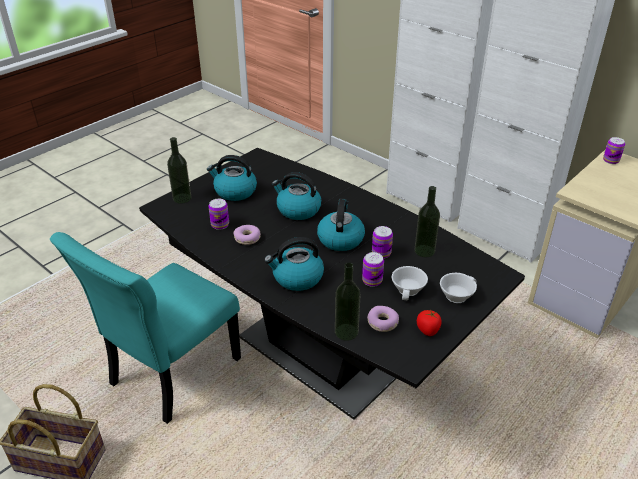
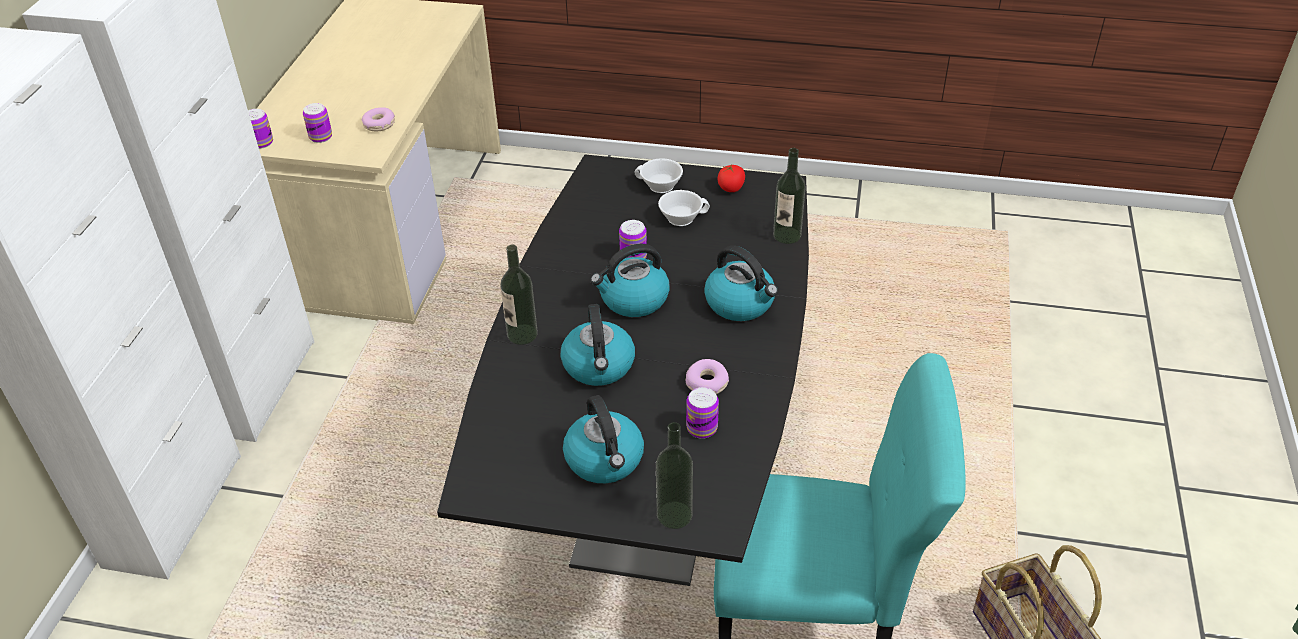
camera: 120 degrees left, 5 degrees up
can [362,252,384,287] -> can moved to [303,103,332,143]
donut [367,306,399,332] -> donut moved to [361,107,395,131]
bottle [414,186,440,257] -> bottle moved to [500,244,538,345]

